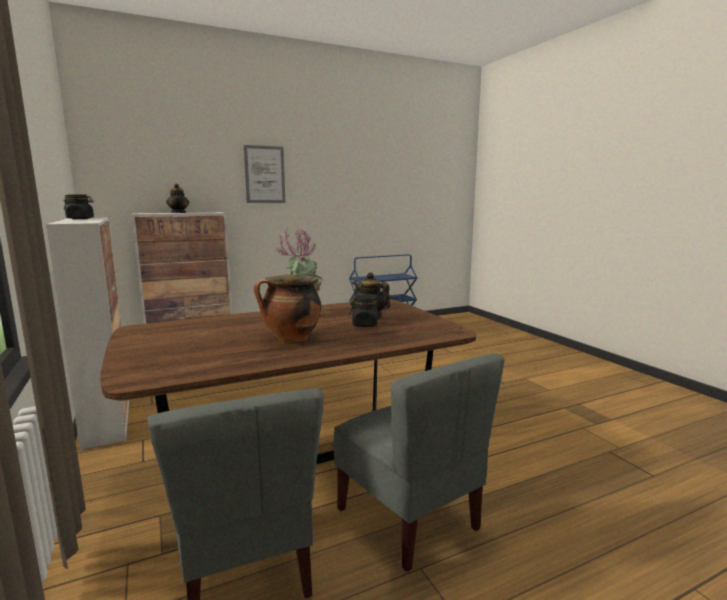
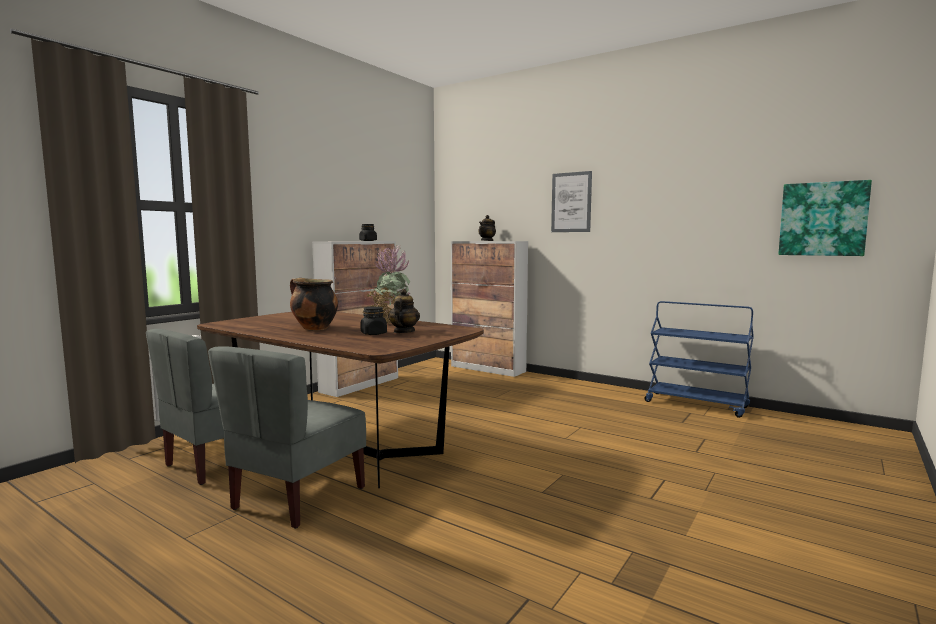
camera: 60 degrees right, 5 degrees down
none -> picture [778,180,872,256]

